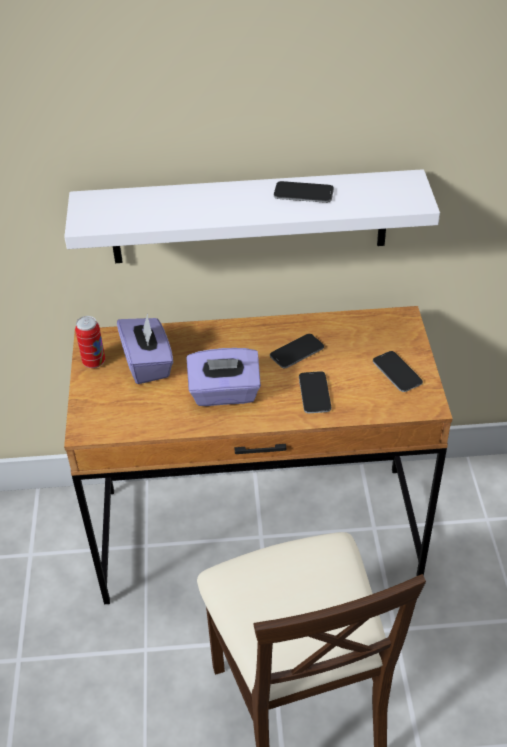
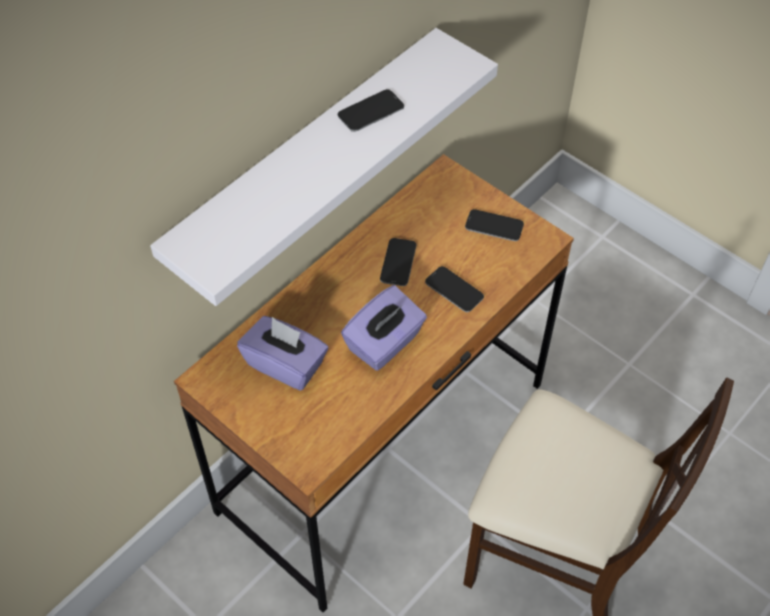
camera: 45 degrees left, 10 degrees up
can [75,316,105,368] -> none

